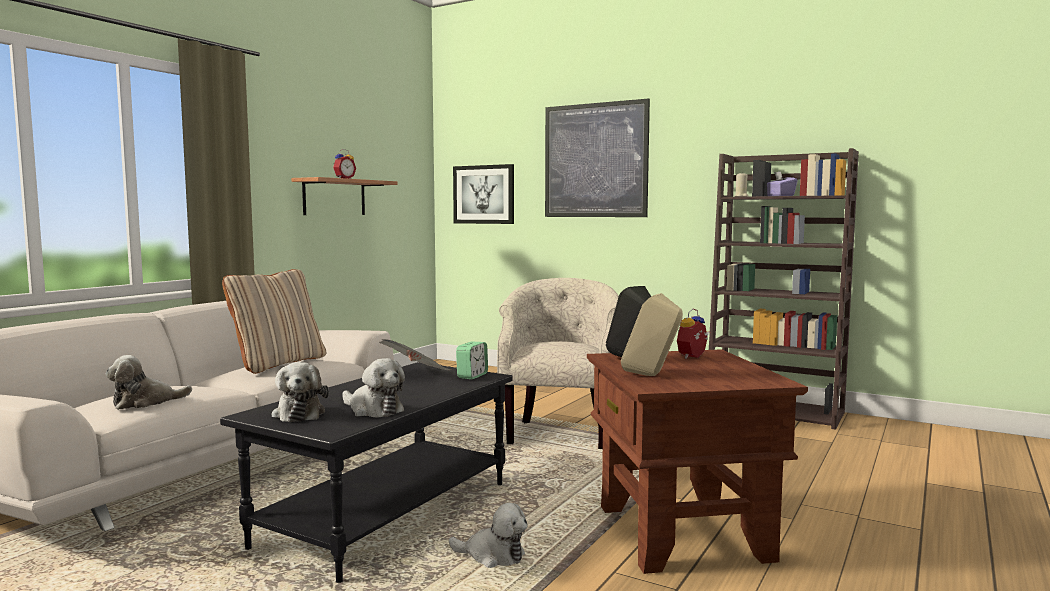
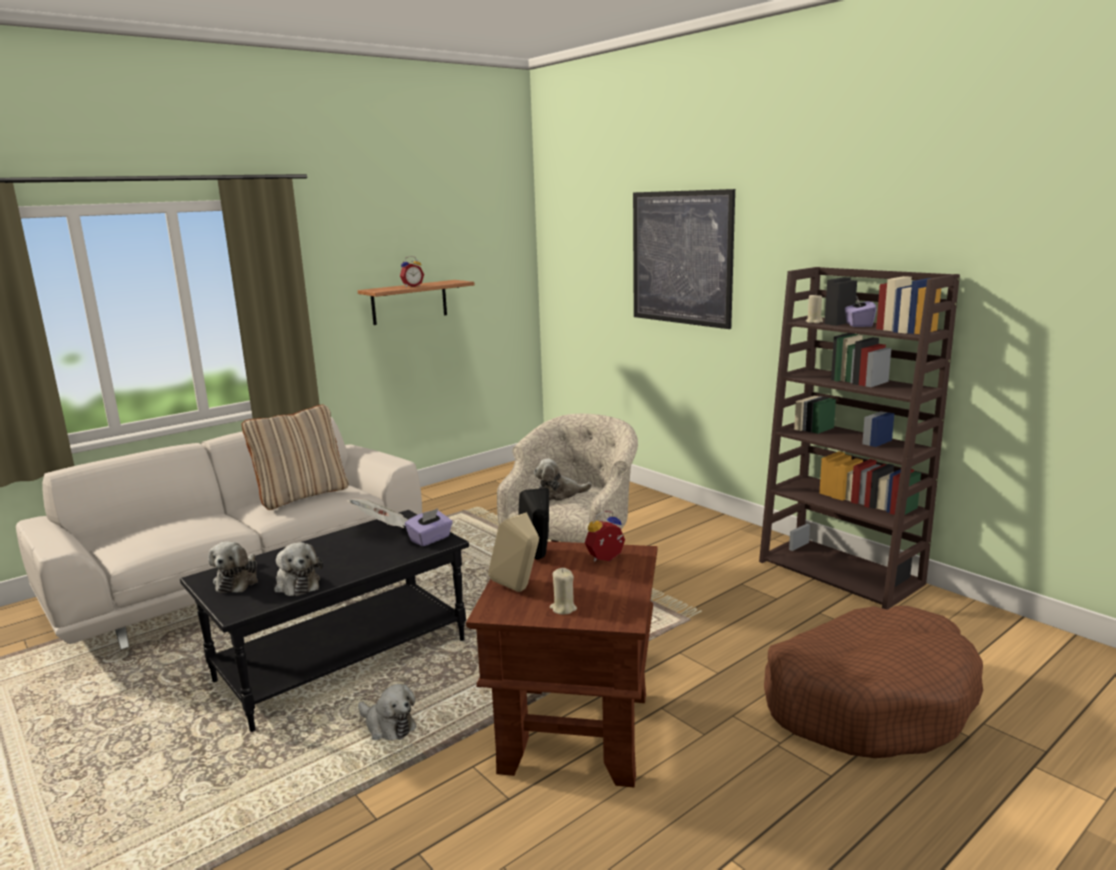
camera: 20 degrees right, 10 degrees up
plush toy [106,355,192,410] -> plush toy moved to [534,458,592,501]
picture [453,164,514,224] -> none
alarm clock [456,342,488,379] -> purple tissue box [405,508,453,547]
none -> beige candle [550,568,577,615]
none -> brown dog bed [764,606,983,758]

